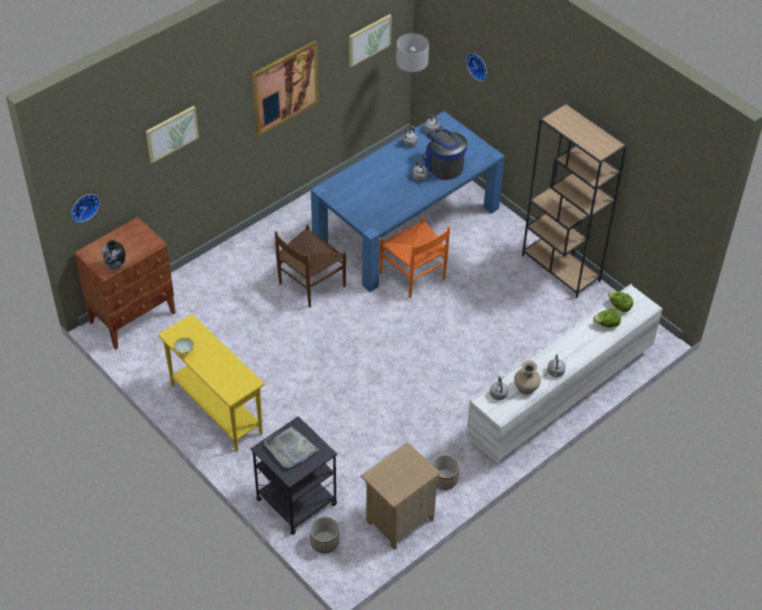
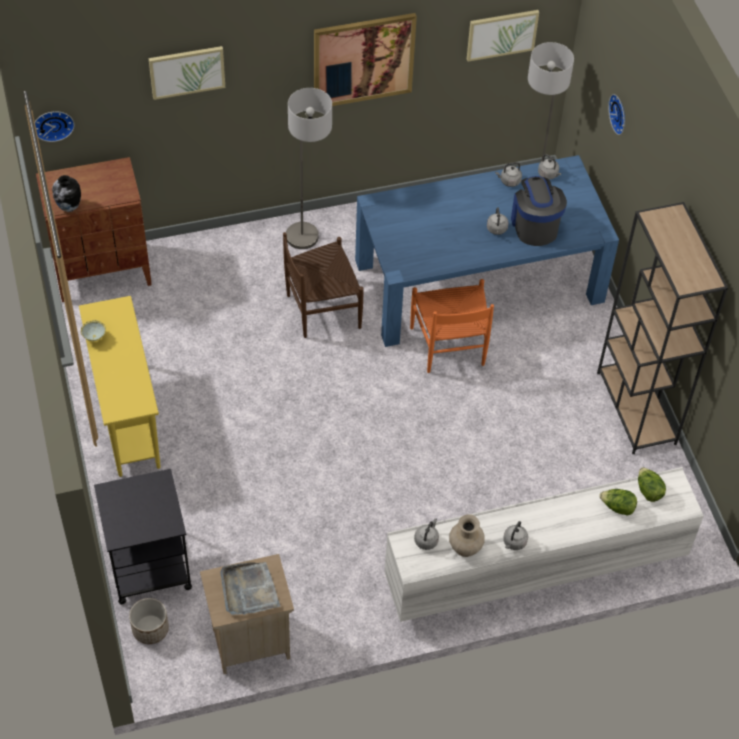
camera: 25 degrees right, 5 degrees up
grey tray [264,427,319,468] -> grey tray moved to [220,562,281,615]
planter [431,455,459,490] -> none
none -> grey floor lamp [286,88,332,249]

